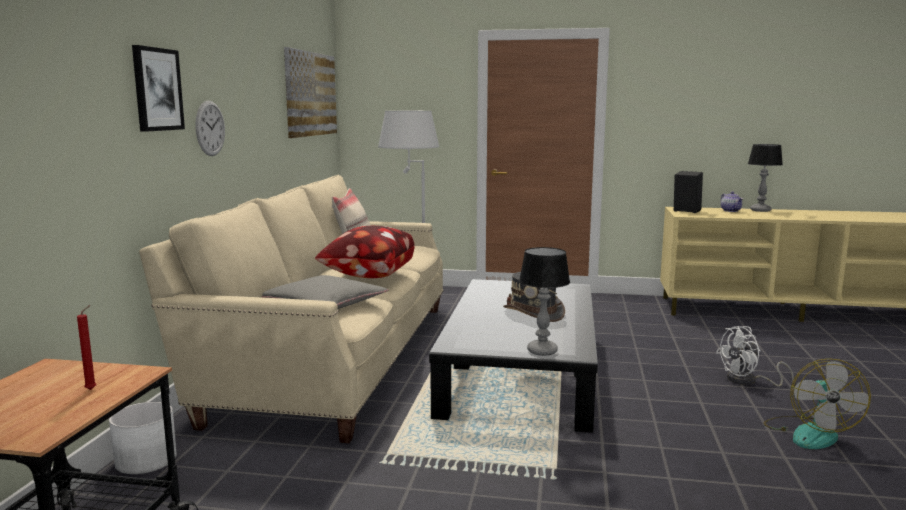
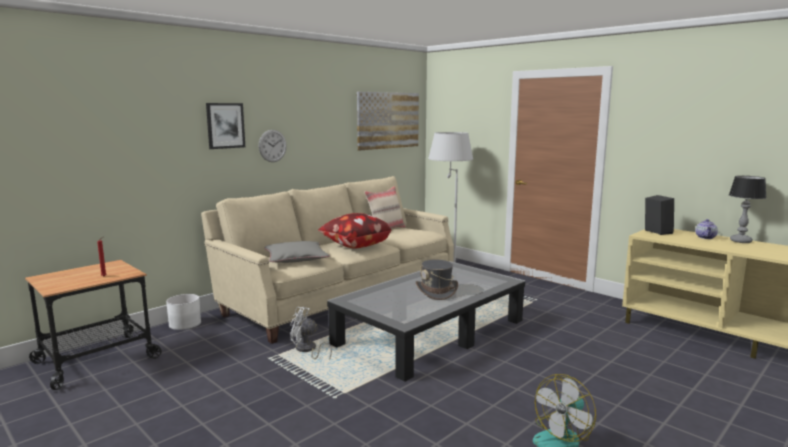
camera: 35 degrees right, 0 degrees up
table lamp [519,247,570,356] -> none
white fan [716,326,794,387] -> white fan moved to [290,307,332,360]

